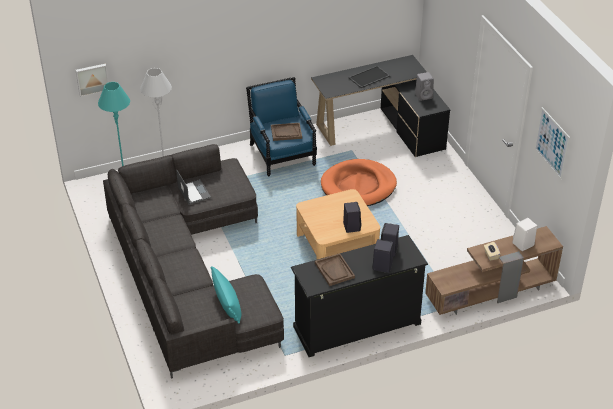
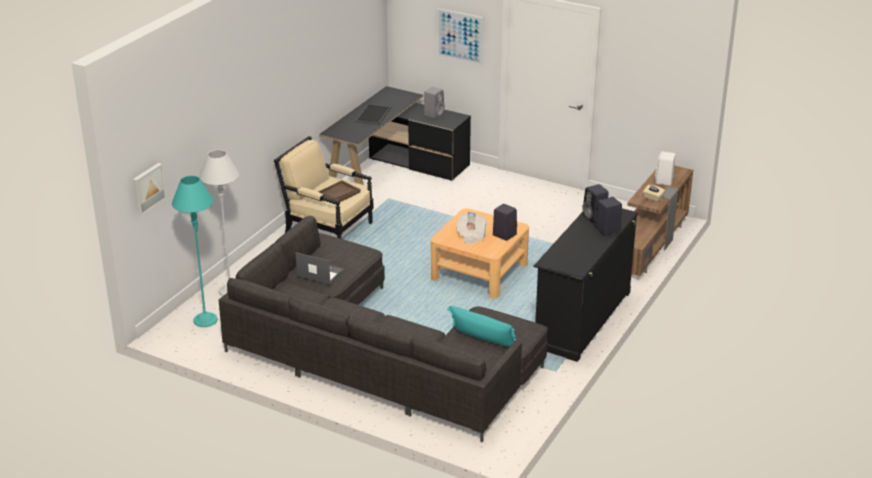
camera: 40 degrees left, 10 degrees down
blue armchair [246,77,317,176] -> beige armchair [274,136,374,239]
brown tray [315,253,355,286] -> none
orange dog bed [321,159,397,206] -> none
picture [534,107,570,180] -> picture moved to [437,8,483,66]
none -> newspaper [456,211,487,244]

